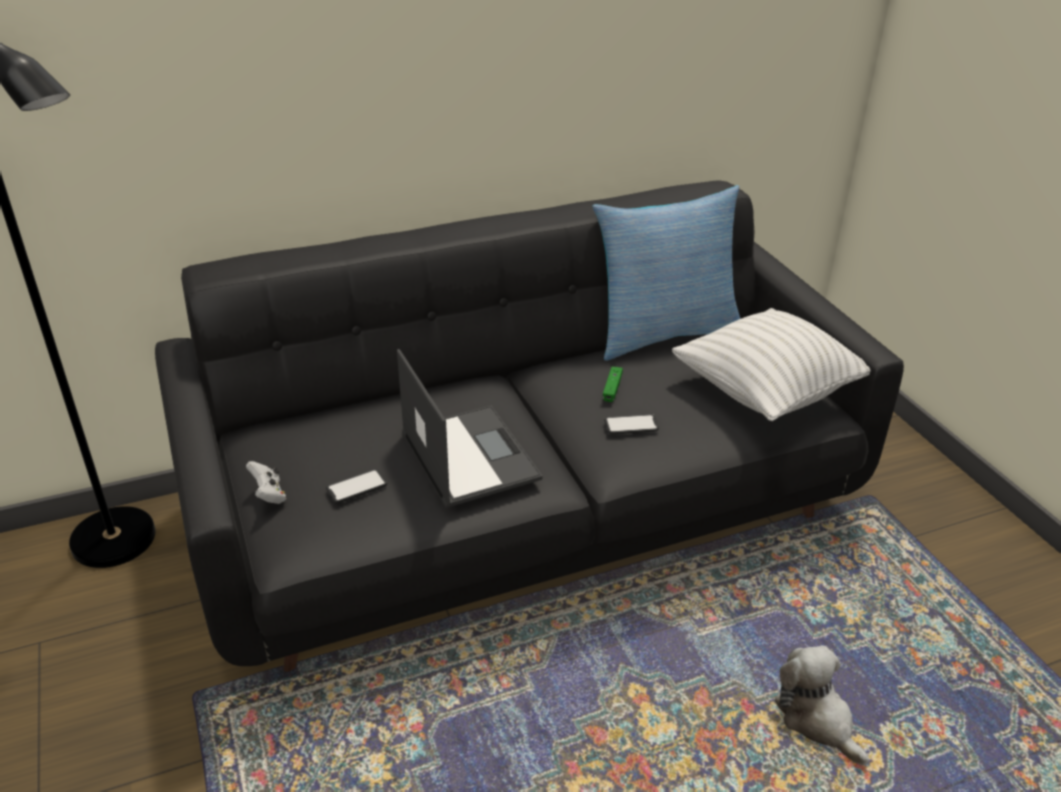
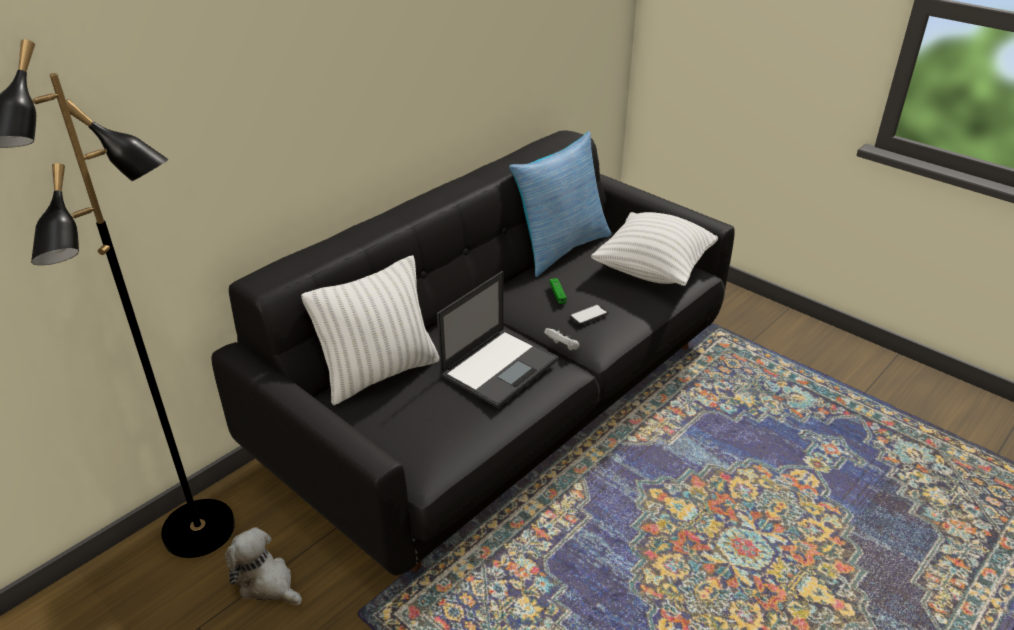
camera: 25 degrees left, 0 degrees up
white game controller [246,461,286,504] -> white game controller moved to [544,328,579,351]
phone [326,469,387,503] -> none
laptop [397,349,543,508] -> laptop turned 90 degrees clockwise [437,271,558,408]
plush toy [775,645,869,765] -> plush toy moved to [225,527,302,605]
none -> white pillow [301,255,440,405]

